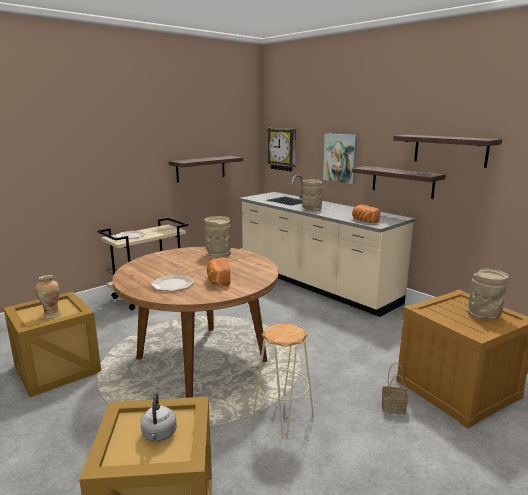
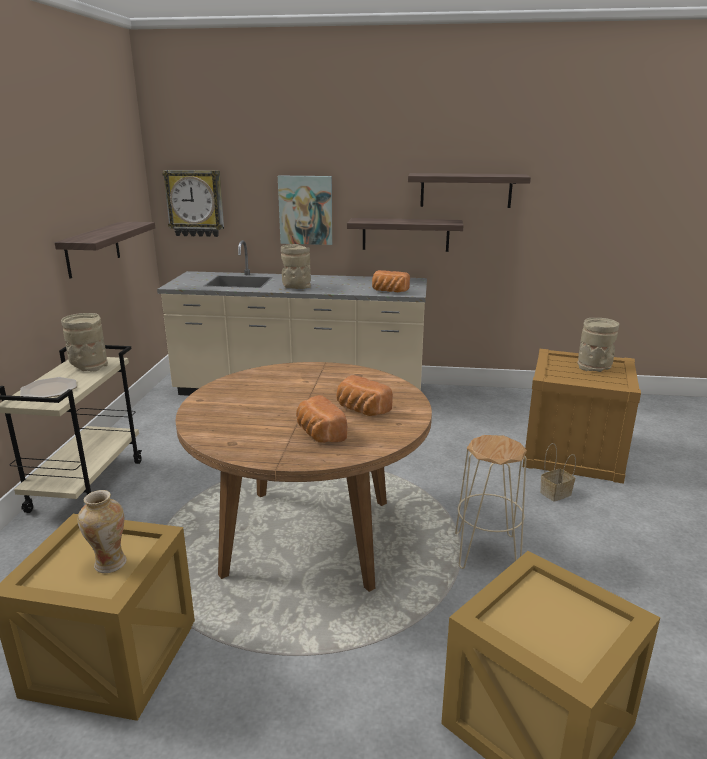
camera: 40 degrees left, 5 degrees up
grey kettle [141,393,177,442] -> none
plate [151,275,194,291] -> bread [296,395,347,443]
beige vase [204,216,231,258] -> beige vase moved to [61,313,108,372]

